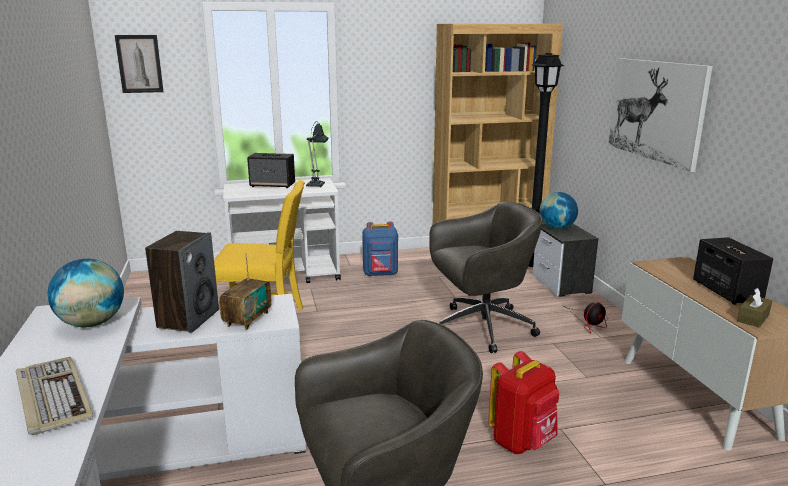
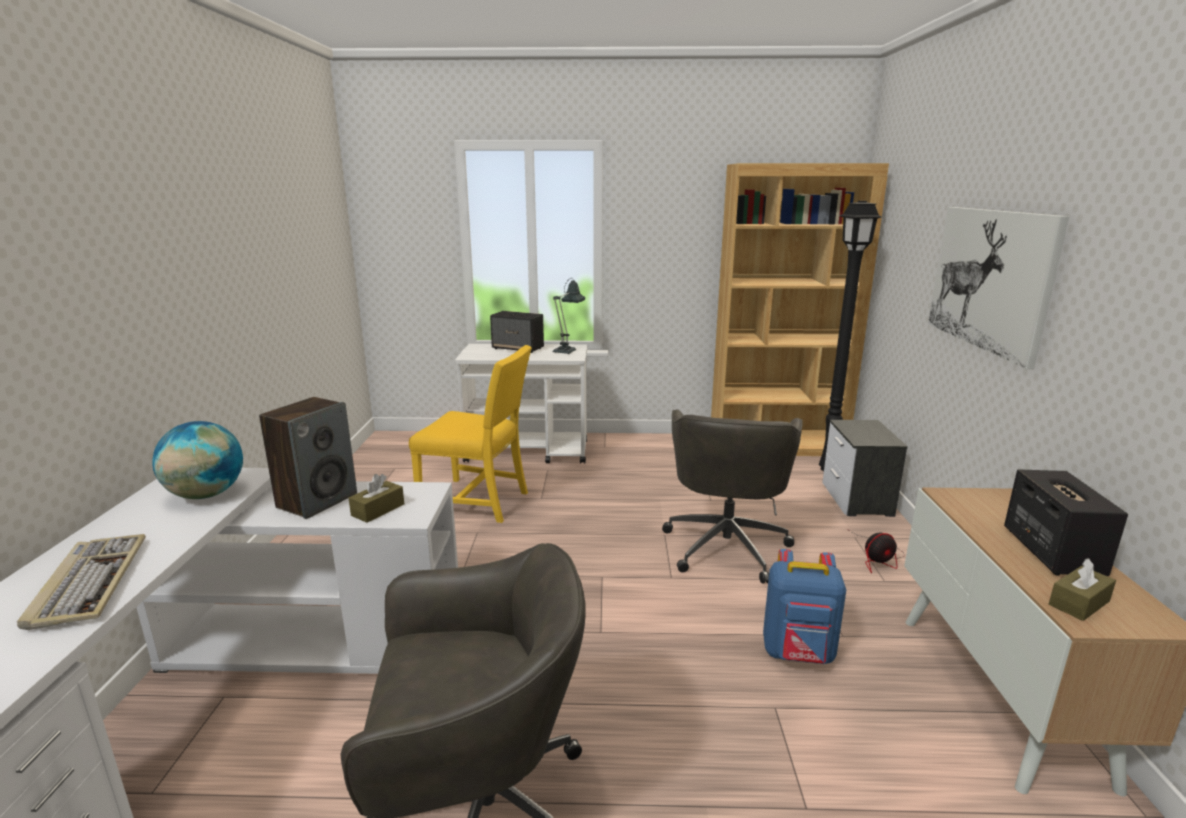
camera: 15 degrees right, 0 degrees up
picture [115,35,164,93] -> none
radio [219,253,272,330] -> brown tissue box [349,474,404,523]
blue backpack [362,222,398,276] -> blue backpack moved to [763,549,846,664]
grey office chair [429,201,543,353] -> grey office chair turned 105 degrees clockwise [662,409,802,584]
red backpack [488,351,559,454] -> none
globe [539,192,578,230] -> none

